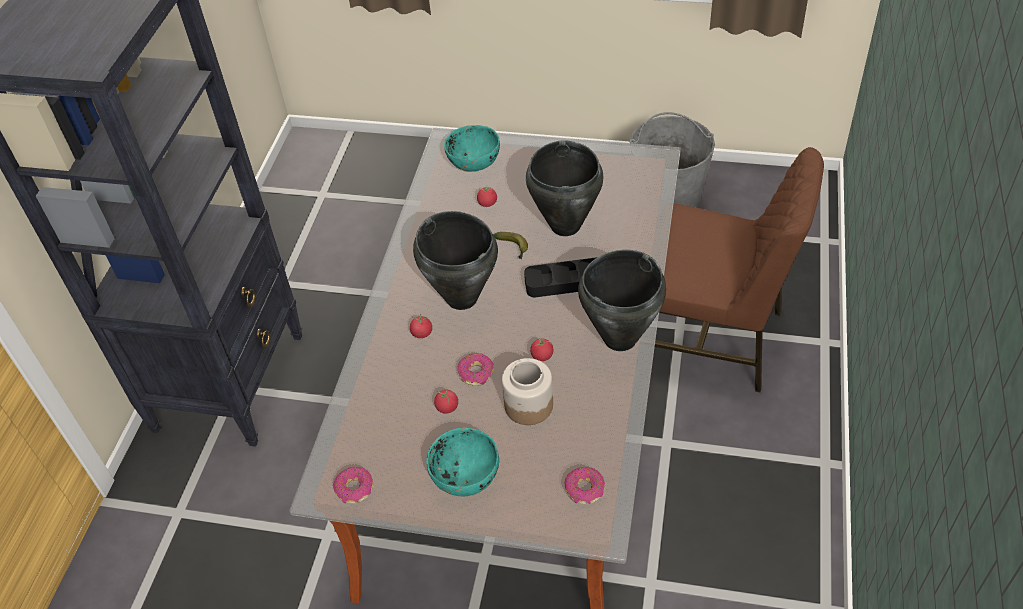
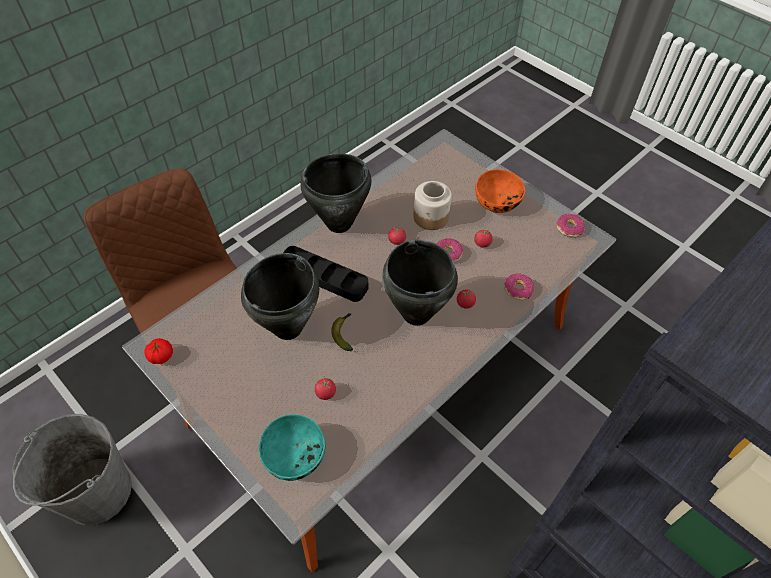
camera: 150 degrees left, 5 degrees up
turquoise bowl [426,428,499,496] -> orange bowl [475,169,525,213]
donut [564,467,605,504] -> donut moved to [504,273,534,300]
none -> tomato [145,338,173,364]

